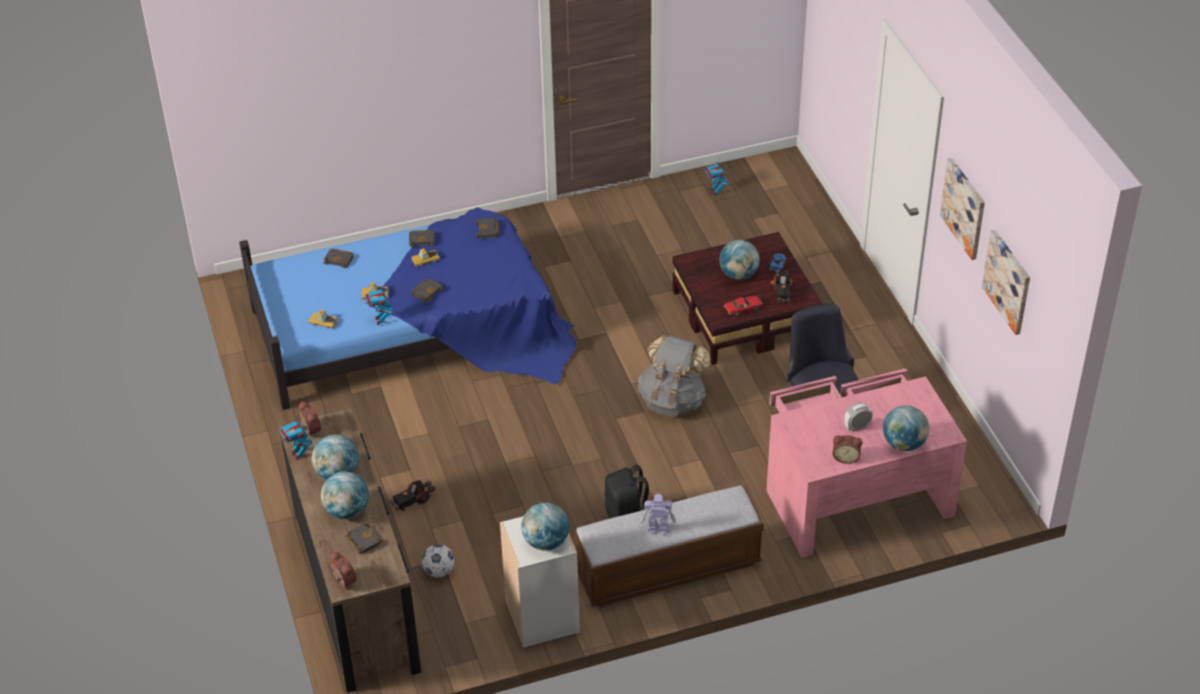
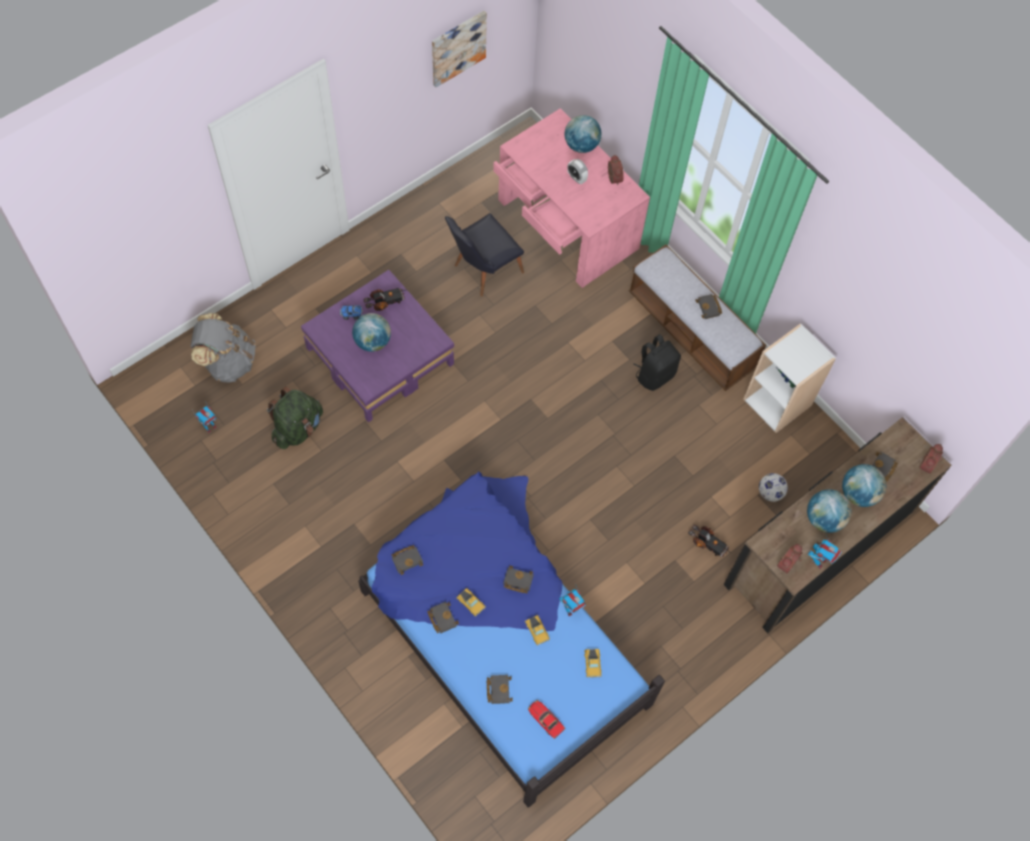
camera: 115 degrees left, 20 degrees up
globe [521,502,570,551] -> none
grey backpack [638,335,710,417] -> grey backpack moved to [191,313,256,382]
toy robot [641,494,676,535] -> black book [695,294,722,319]
brown coffee table [672,232,822,365] -> purple coffee table [301,270,454,423]
toy car [724,296,763,316] -> toy car moved to [528,700,565,739]
picture [940,158,985,260] -> none
none -> green backpack [267,386,323,449]

